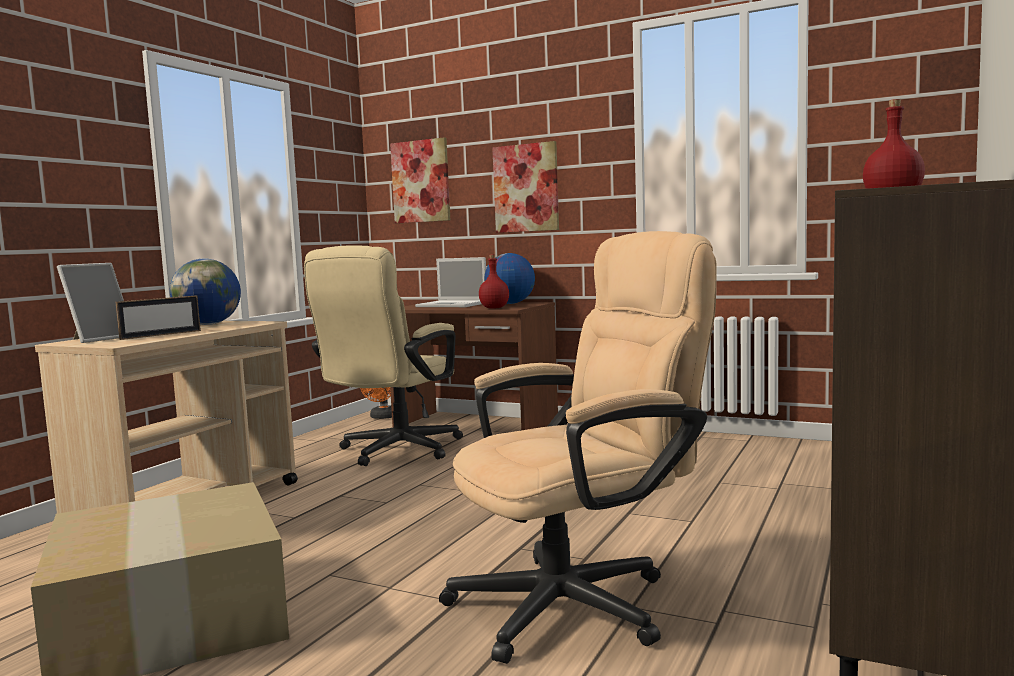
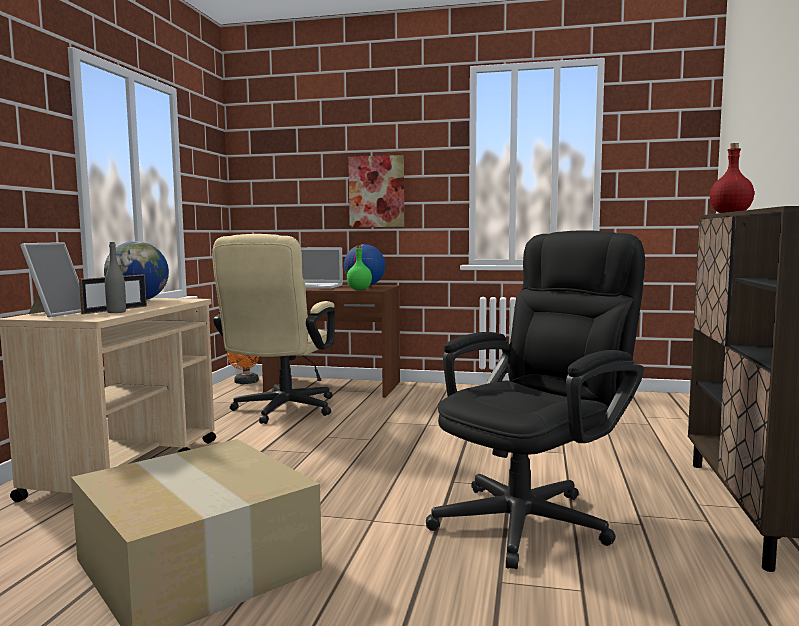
camera: 15 degrees left, 0 degrees up
picture [390,137,450,223] -> none
beige office chair [439,231,717,664] -> black office chair [426,230,645,569]
red bottle [479,254,509,309] -> green bottle [347,245,372,290]
none -> grey bottle [105,242,126,313]

